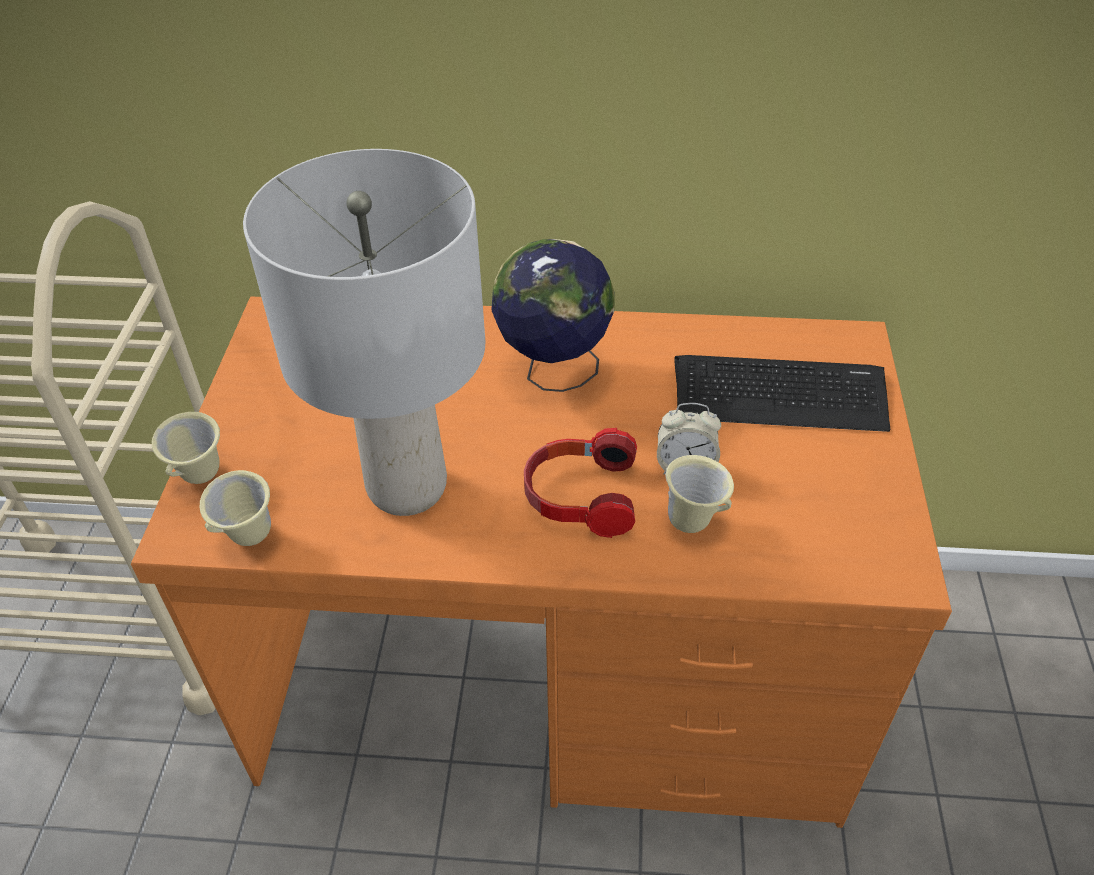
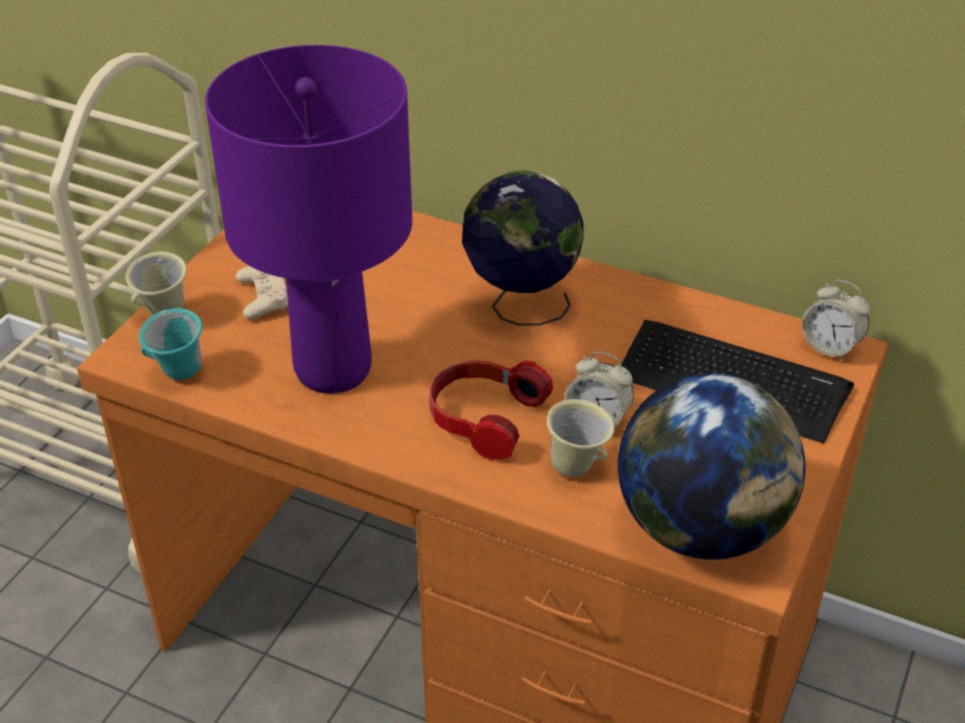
camera: 20 degrees right, 5 degrees down
beige mug [200,470,271,546] -> turquoise mug [139,308,202,380]
grey table lamp [243,149,485,516] -> purple table lamp [205,45,412,394]
none -> beige game controller [236,266,288,319]
none -> globe [618,373,805,560]
none -> alarm clock [802,280,870,361]

